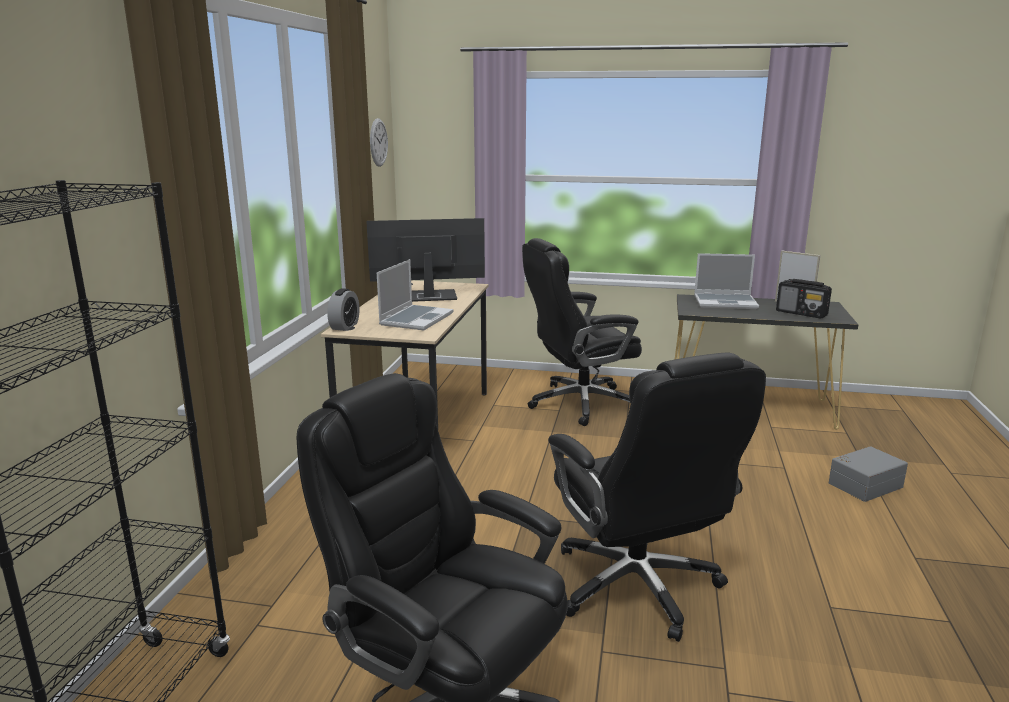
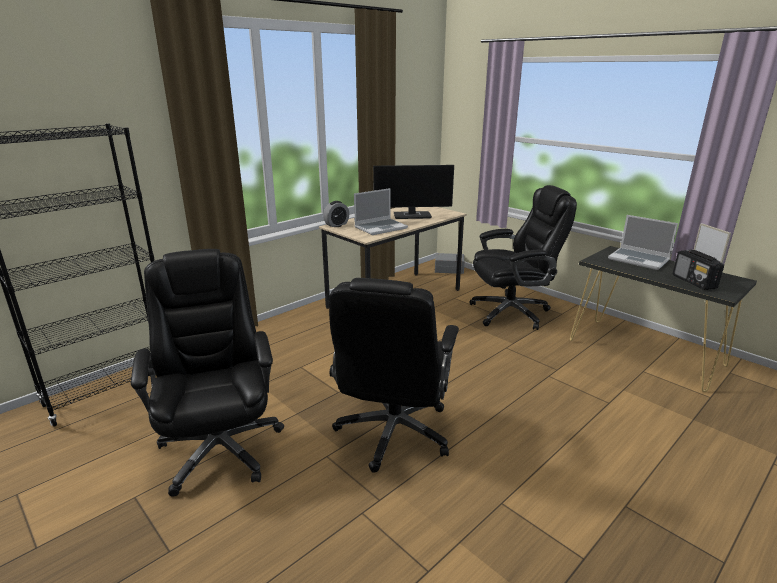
camera: 35 degrees right, 5 degrees up
monitor [366,218,485,302] -> monitor turned 150 degrees clockwise [373,165,454,219]
wall clock [370,118,388,167] -> none
black office chair [522,238,642,426] -> black office chair turned 150 degrees clockwise [470,185,577,330]
grey storage box [829,446,908,502] -> grey storage box moved to [435,253,465,274]

